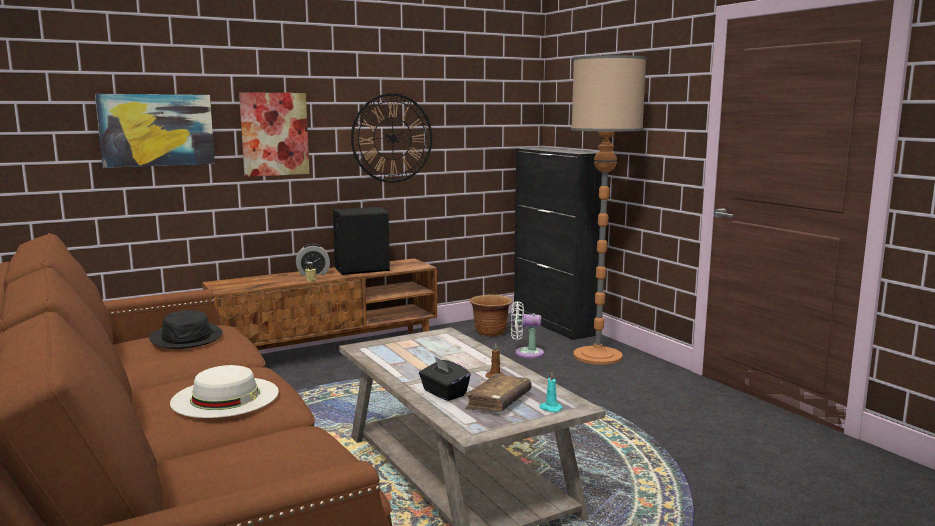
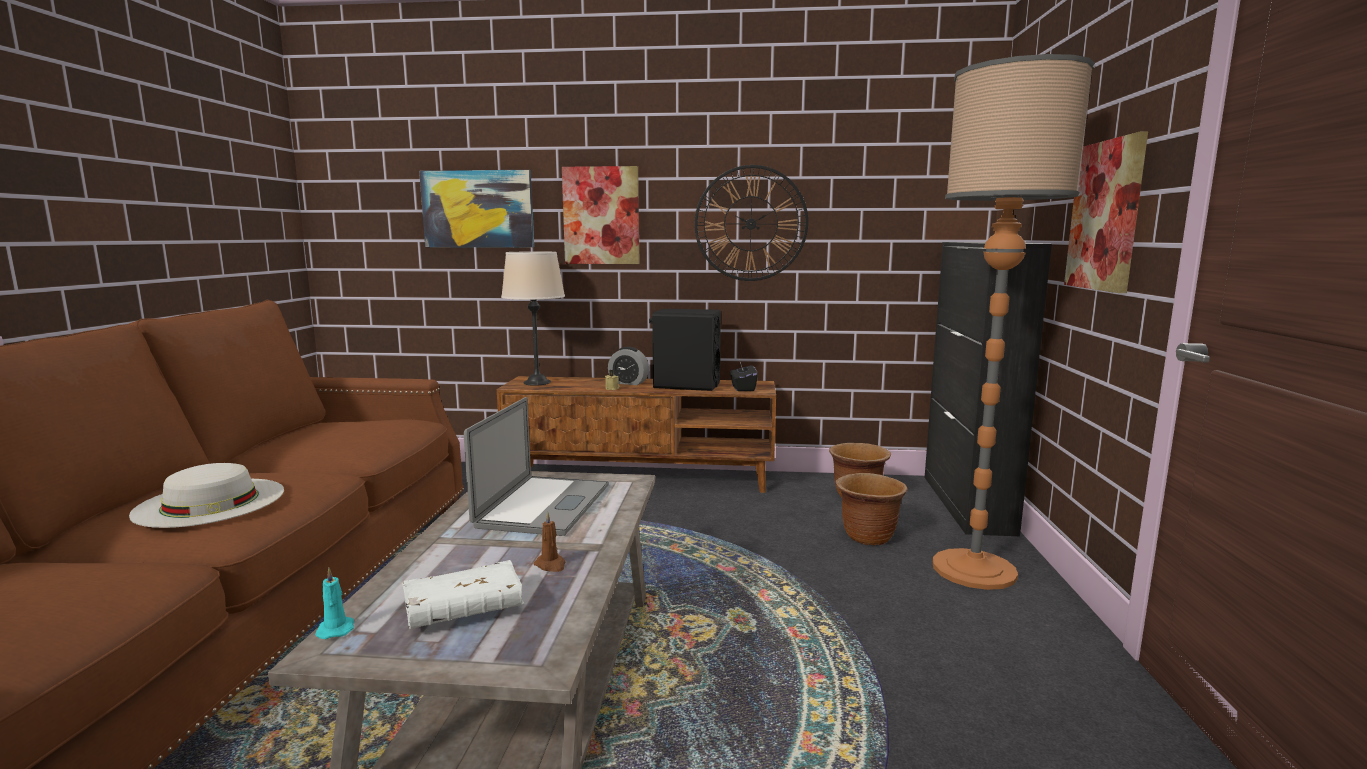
camera: 35 degrees right, 0 degrees up
black hat [149,310,223,349] -> none
black tissue box [419,356,471,401] -> black tissue box moved to [730,360,758,391]
brown book [464,373,532,412] -> white book [402,560,524,629]
white fan [511,301,544,358] -> brown planter [836,473,908,545]
turquoise candle [539,372,562,412] -> turquoise candle moved to [315,568,354,639]
none -> laptop [464,397,609,536]
none -> beige table lamp [501,251,565,386]
none -> picture [1064,132,1148,293]

